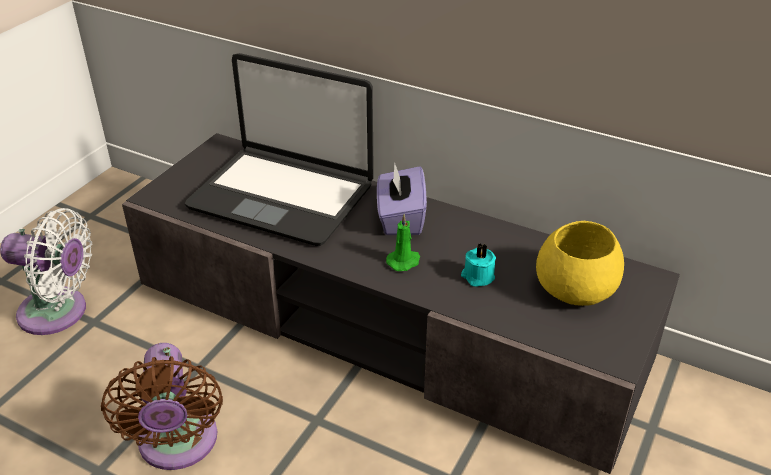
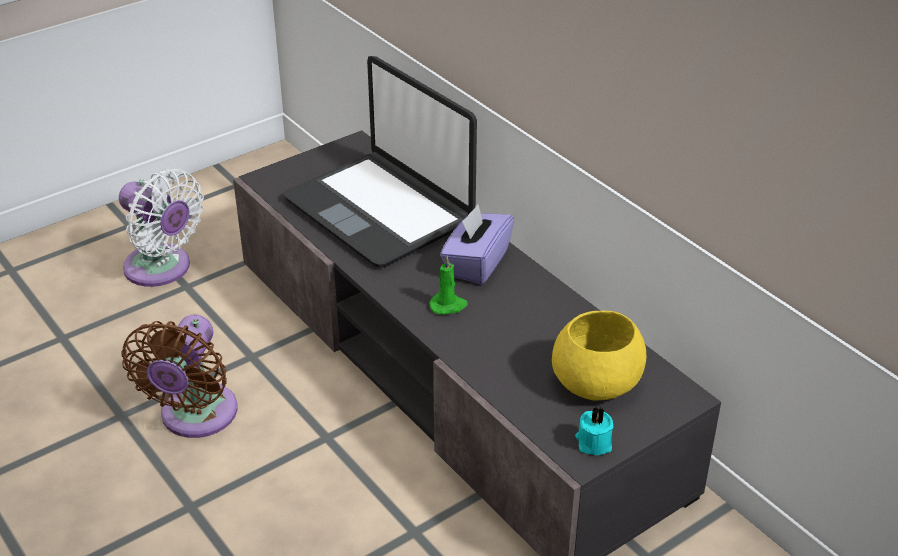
camera: 25 degrees right, 0 degrees up
turquoise candle [461,243,496,287] -> turquoise candle moved to [575,406,613,455]

